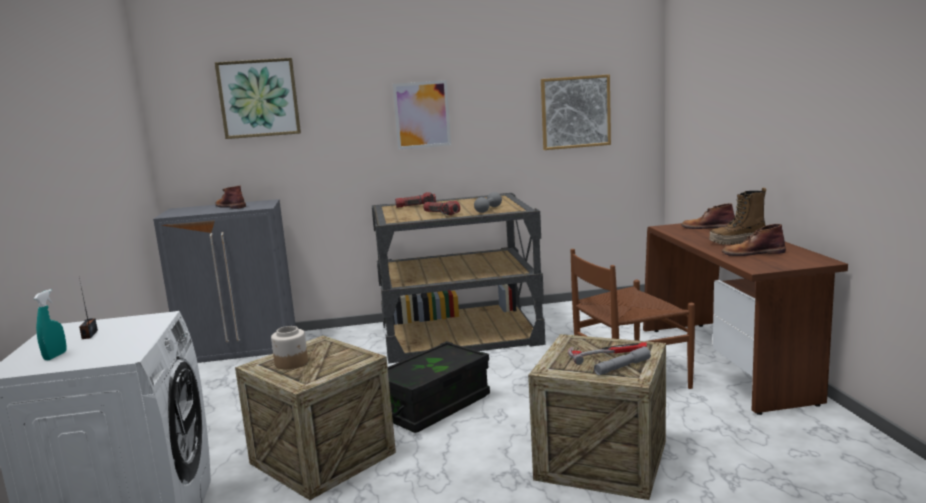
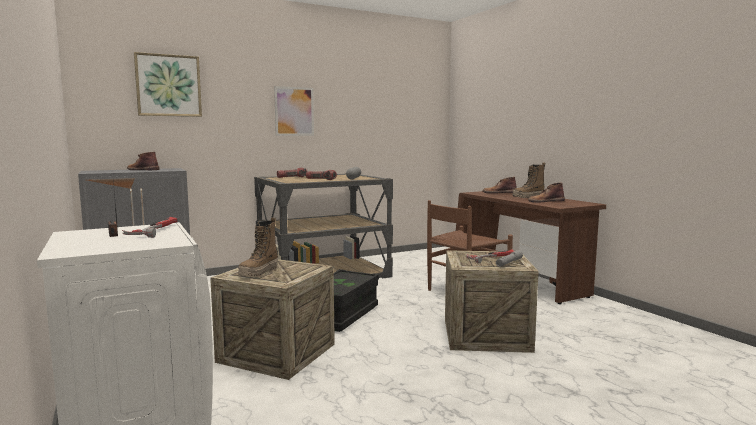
camera: 20 degrees left, 5 degrees down
turquoise spray bottle [34,289,67,360] -> none
jar [271,326,308,369] -> boot [238,217,278,277]
picture [541,74,611,150] -> none
none -> hammer [122,217,177,238]

